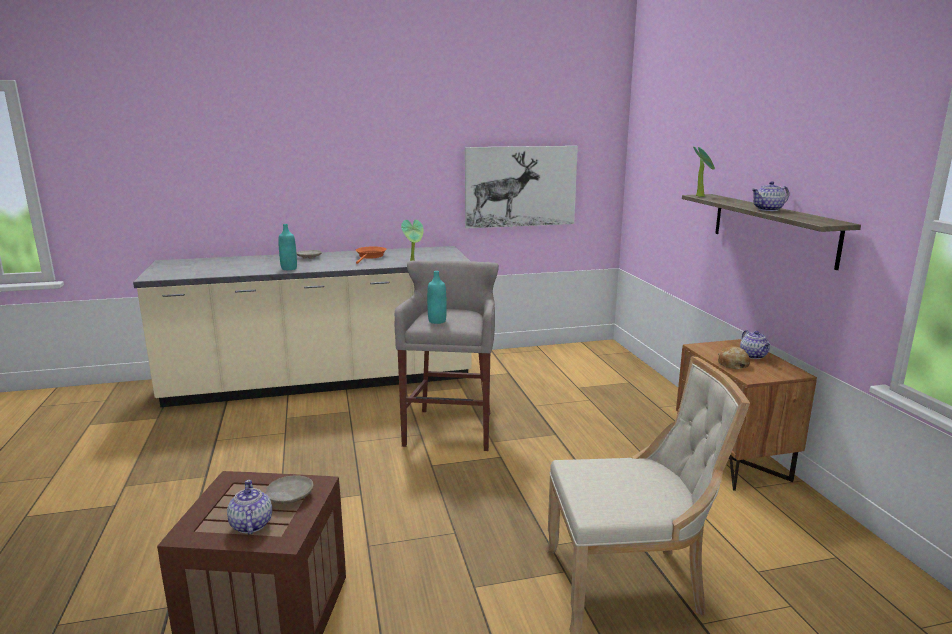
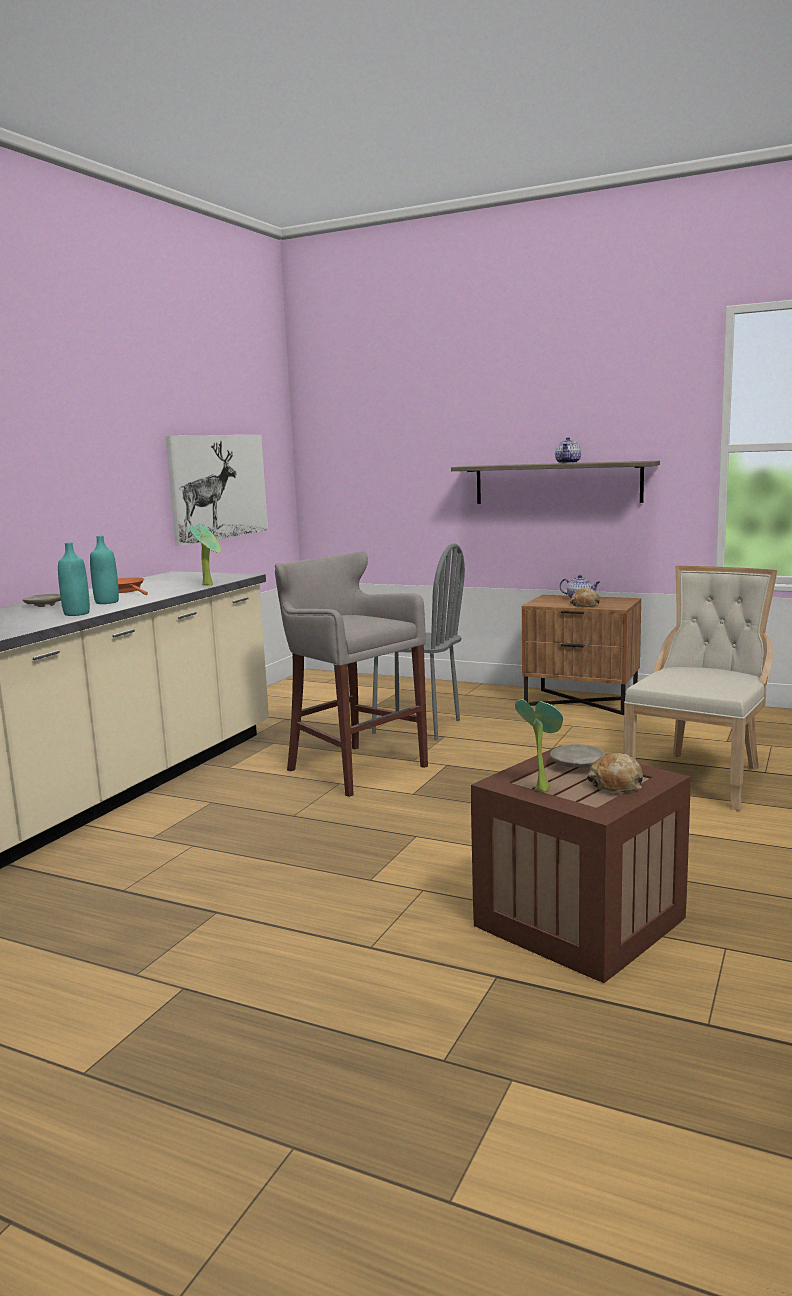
camera: 50 degrees left, 5 degrees down
teapot [227,480,272,535] -> bread [587,753,643,792]
turquoise bottle [427,271,447,324] -> turquoise bottle moved to [90,536,119,604]
potted plant [693,147,715,197] -> potted plant moved to [515,699,563,792]
none -> grey chair [372,543,465,740]

